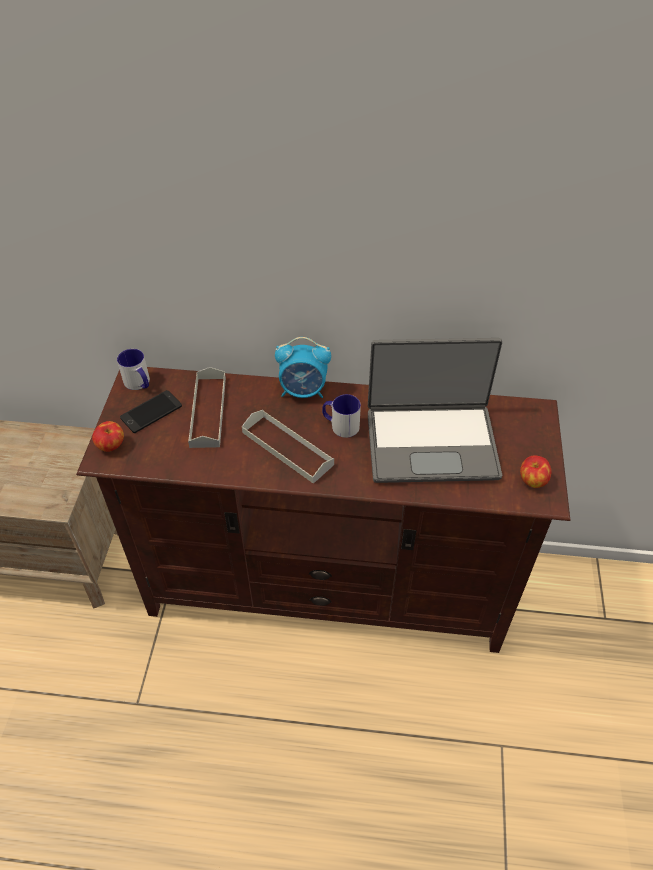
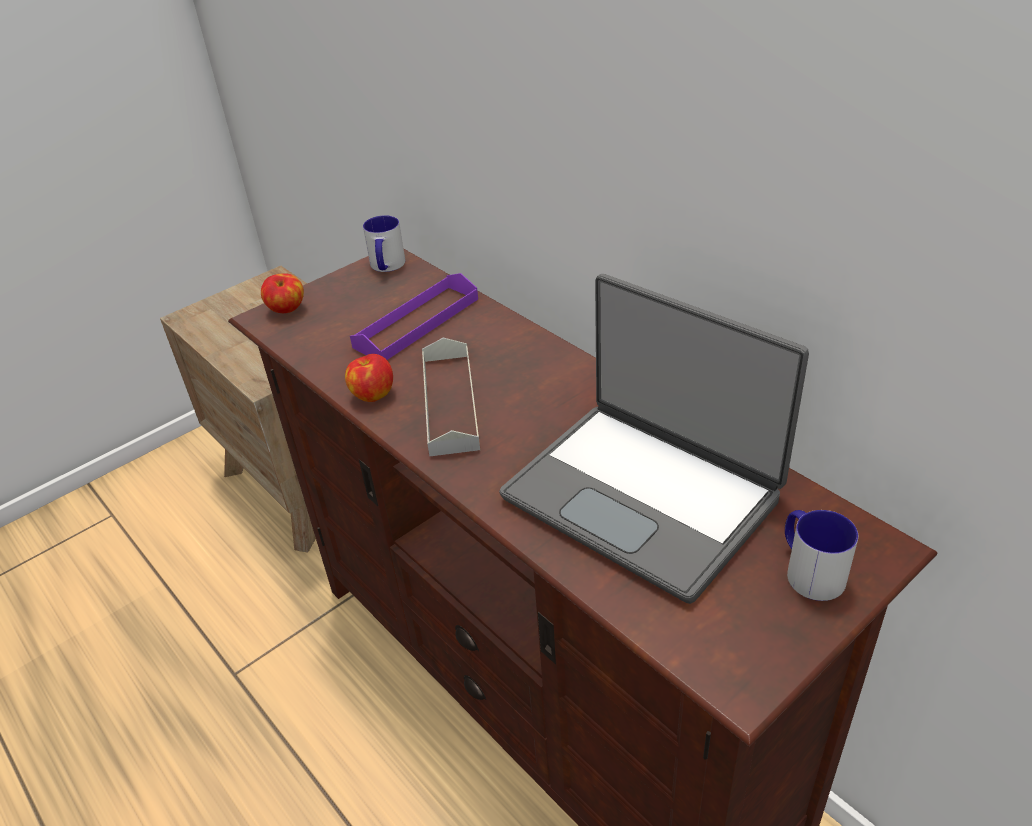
camera: 45 degrees right, 10 degrees down
phone [120,390,182,433] -> none
grey tray [188,367,226,448] -> purple tray [350,273,478,360]
alarm clock [275,337,331,398] -> none
mug [322,394,361,438] -> mug moved to [785,510,858,601]
apple [520,456,552,488] -> apple moved to [345,354,393,402]

